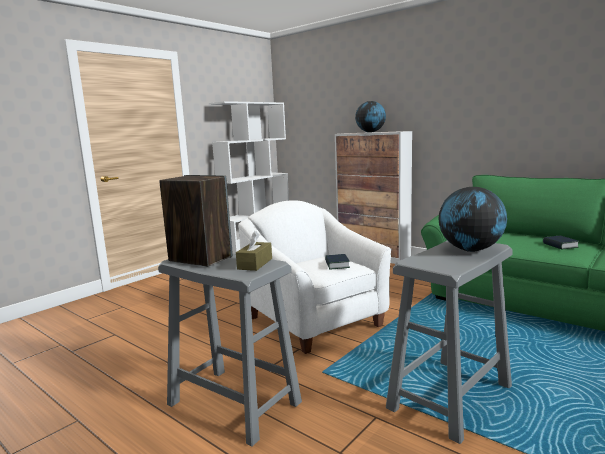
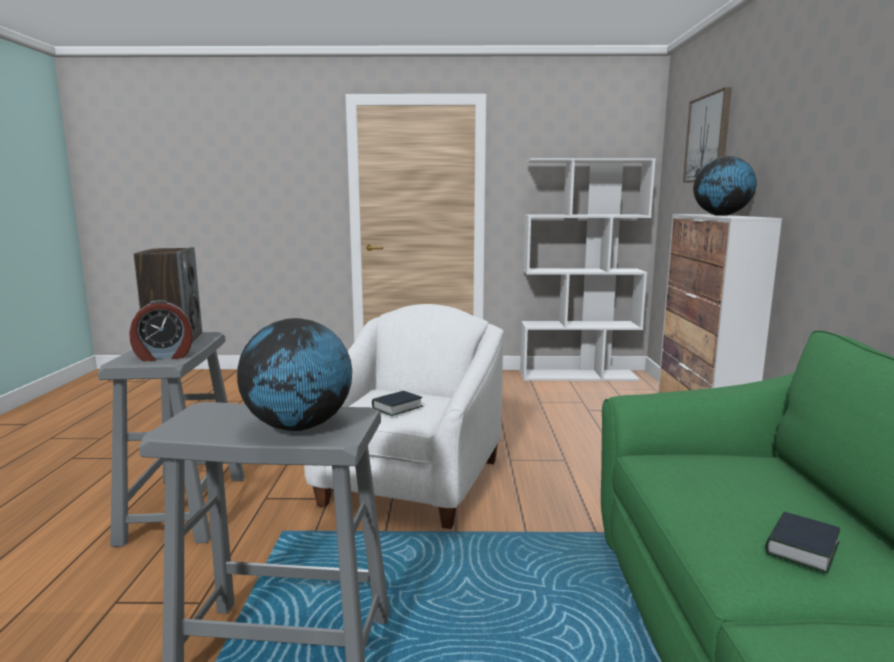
camera: 50 degrees right, 0 degrees up
brown tissue box [236,231,272,271] -> alarm clock [129,300,193,362]
none -> picture [683,87,732,183]

